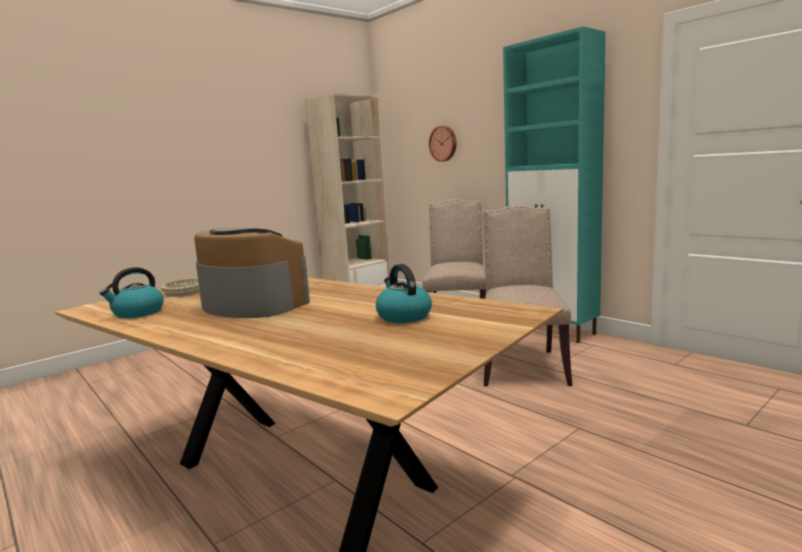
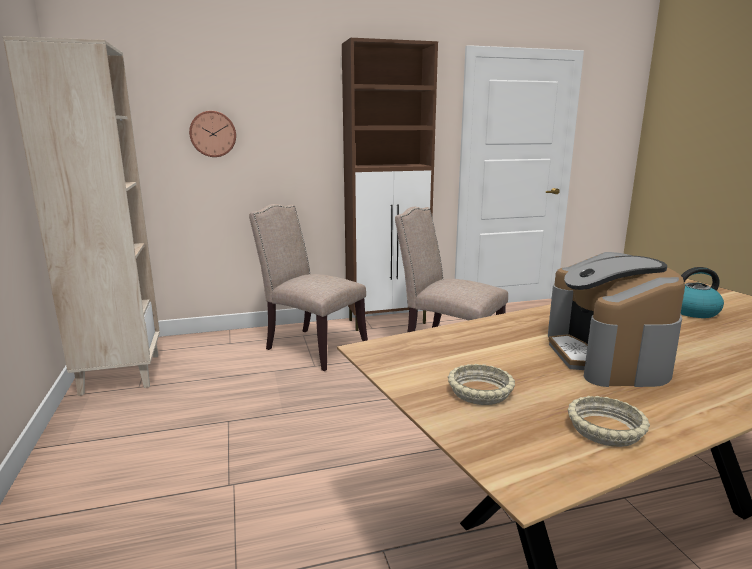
camera: 65 degrees left, 5 degrees up
kettle [99,267,164,318] -> beige bowl [568,396,650,447]
coffee machine [194,228,310,318] -> coffee machine turned 60 degrees counterclockwise [548,252,685,387]
turquoise cabinet [503,26,606,343] -> brown cabinet [342,38,438,331]

